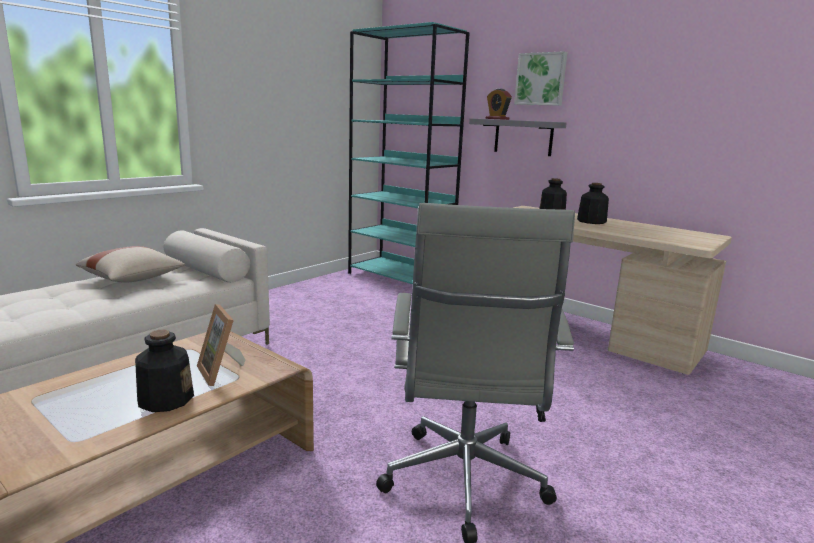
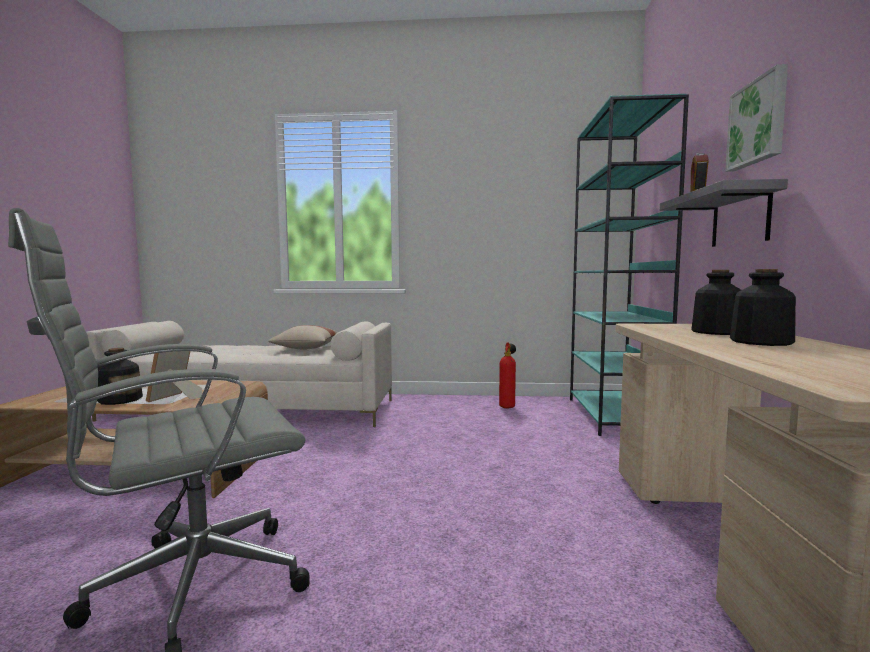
camera: 55 degrees right, 10 degrees down
none -> fire extinguisher [499,342,516,409]

